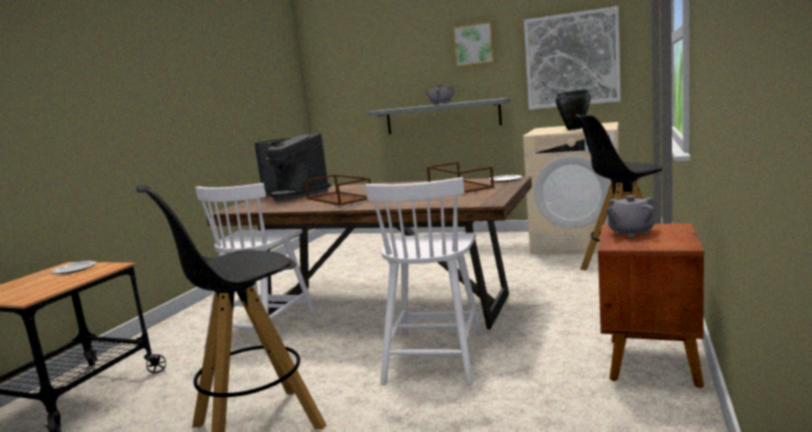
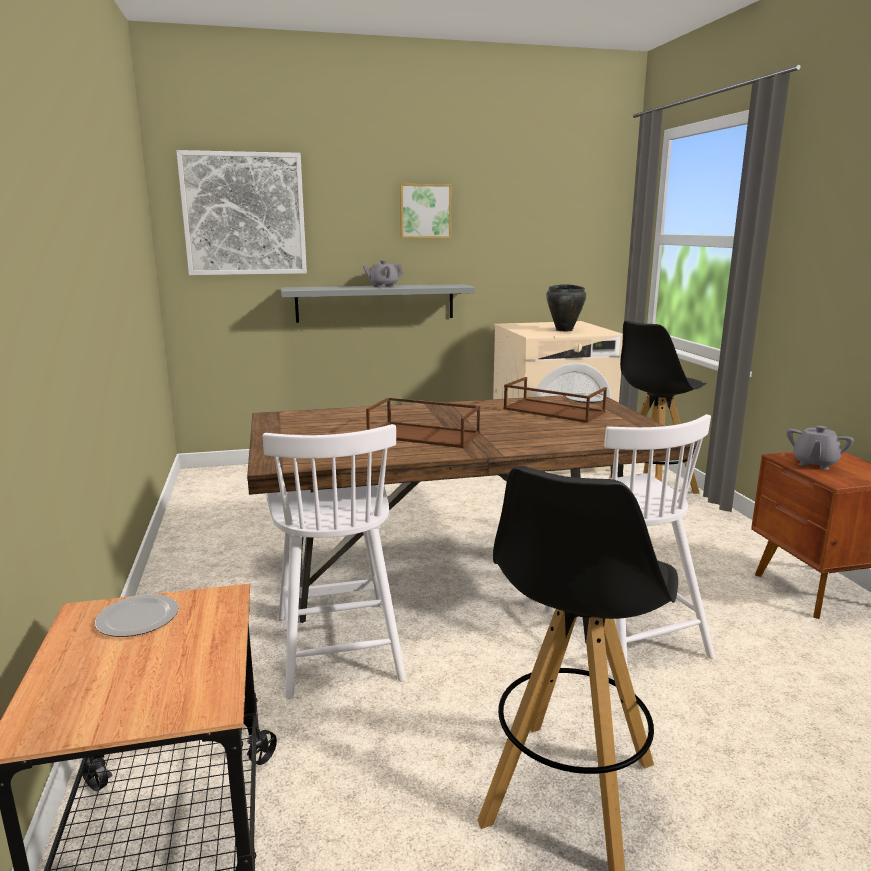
camera: 35 degrees left, 5 degrees up
coffee machine [255,133,331,201] -> none
picture [524,6,621,110] -> picture moved to [176,150,307,275]

